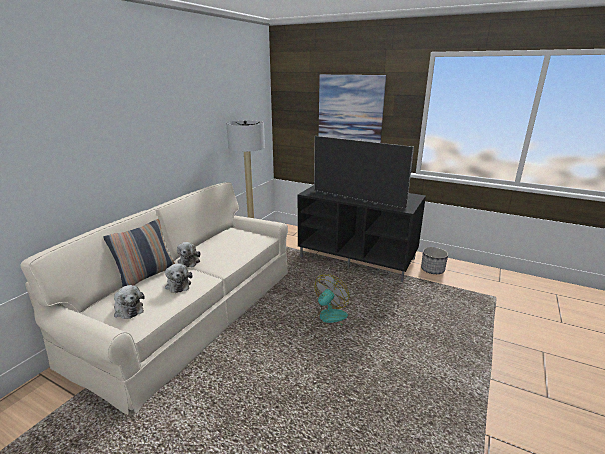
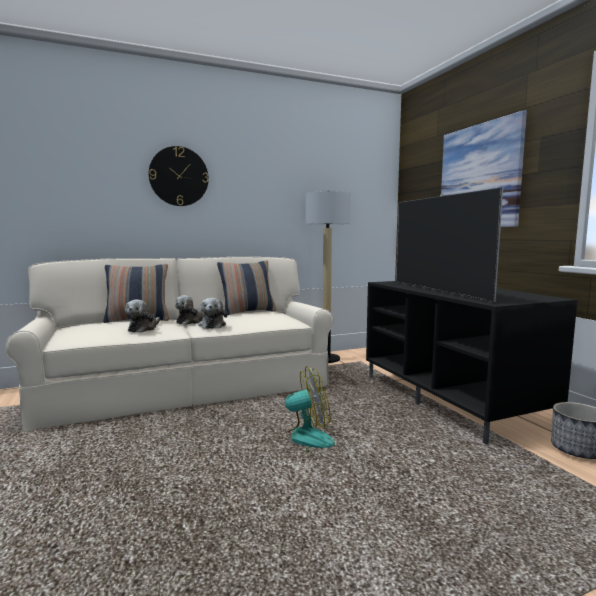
camera: 40 degrees right, 15 degrees down
plush toy [114,285,145,319] -> plush toy moved to [198,298,228,329]
none -> wall clock [149,146,209,206]
none -> pillow [217,261,276,315]

